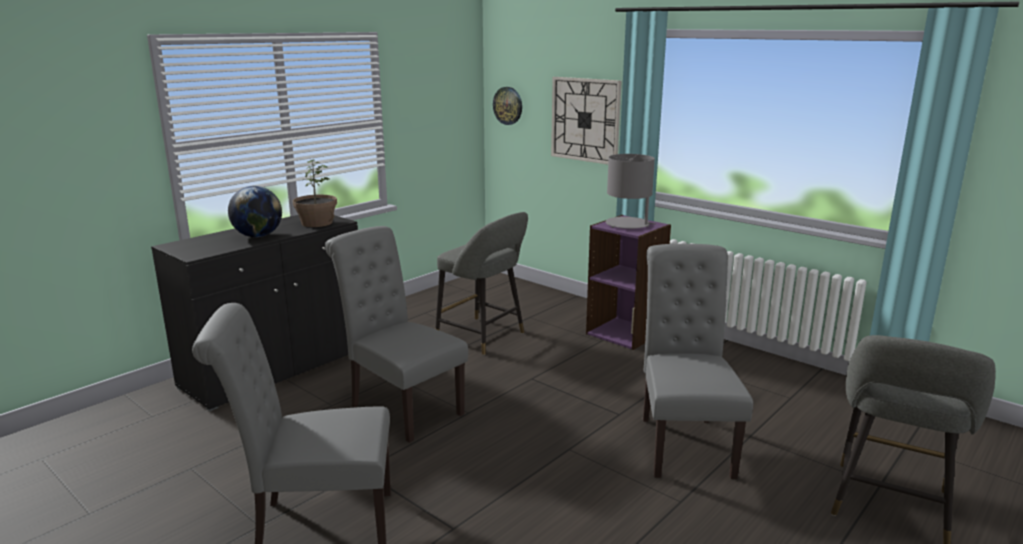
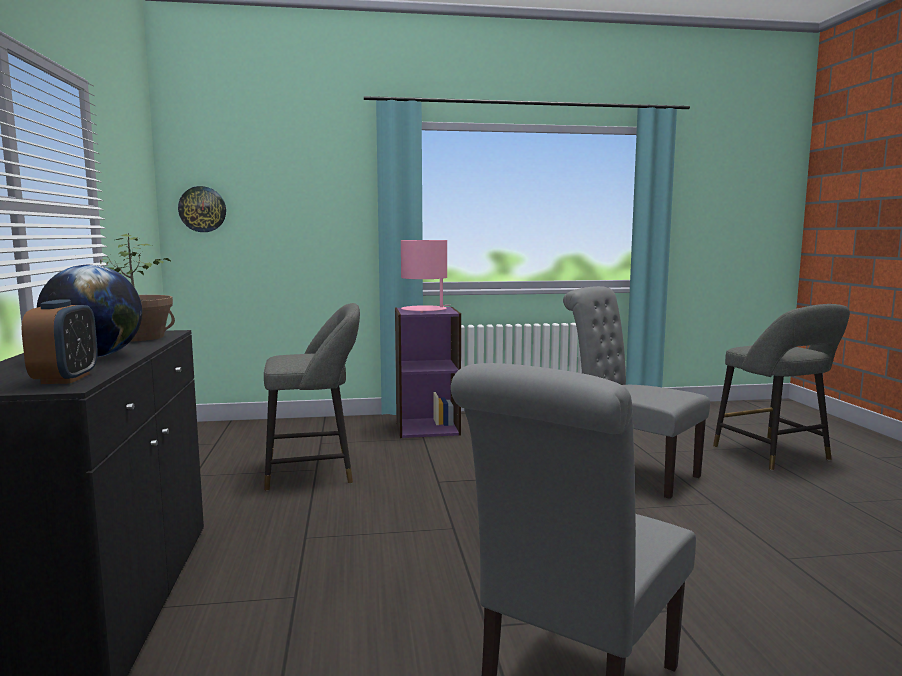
camera: 50 degrees left, 10 degrees down
grey chair [325,226,468,443] -> none
wall clock [551,77,622,164] -> none
grey table lamp [605,154,656,229] -> pink table lamp [401,240,450,313]
none -> alarm clock [22,300,98,384]

